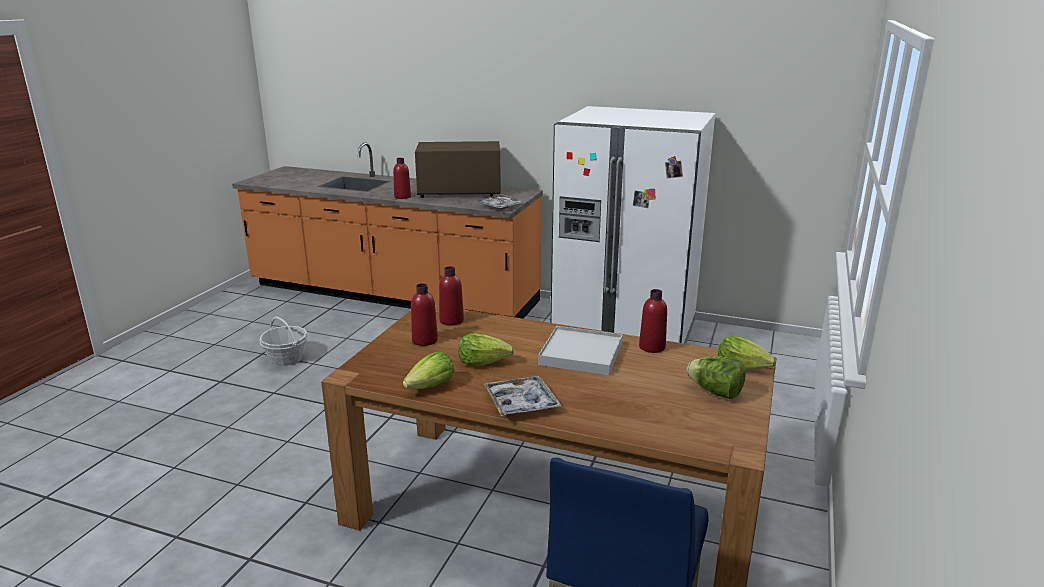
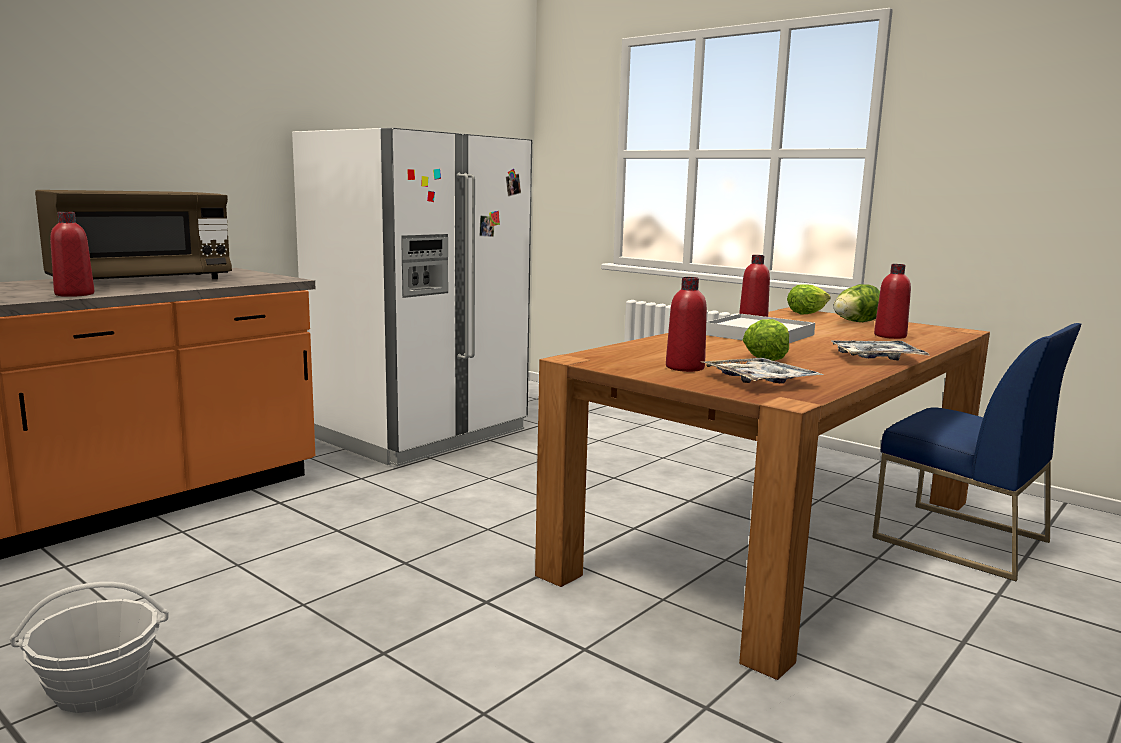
camera: 70 degrees left, 10 degrees down
lettuce [403,352,454,389] -> none
brown microwave [415,141,501,198] -> brown microwave turned 150 degrees counterclockwise [35,190,232,279]
red bottle [439,266,464,326] -> red bottle moved to [874,264,911,339]
tray [475,194,526,209] -> tray moved to [703,358,823,383]

